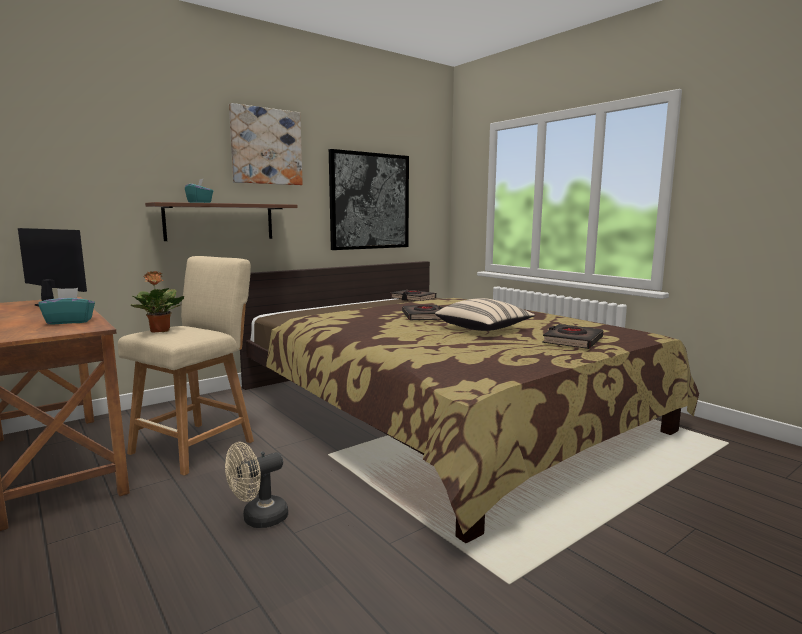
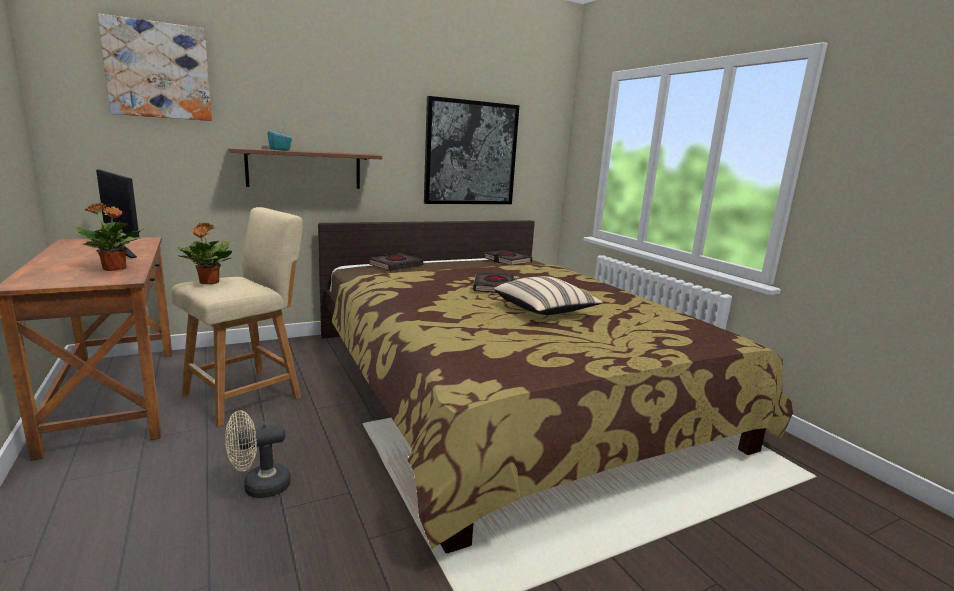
camera: 10 degrees right, 5 degrees up
turquoise tissue box [38,288,95,324] -> potted plant [75,203,144,271]
picture [229,103,303,185] -> picture moved to [97,14,212,121]
black book [542,324,603,349] -> black book moved to [369,253,423,271]

